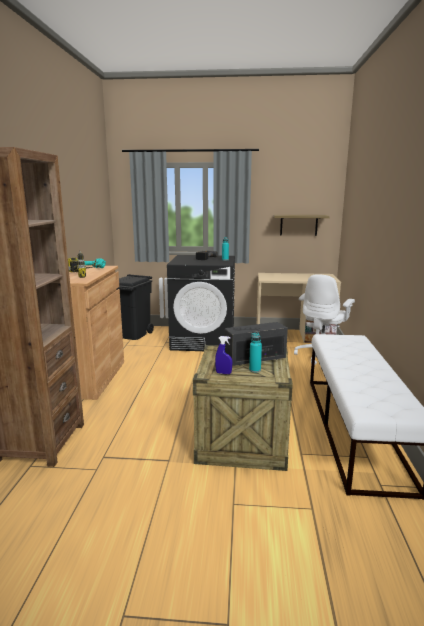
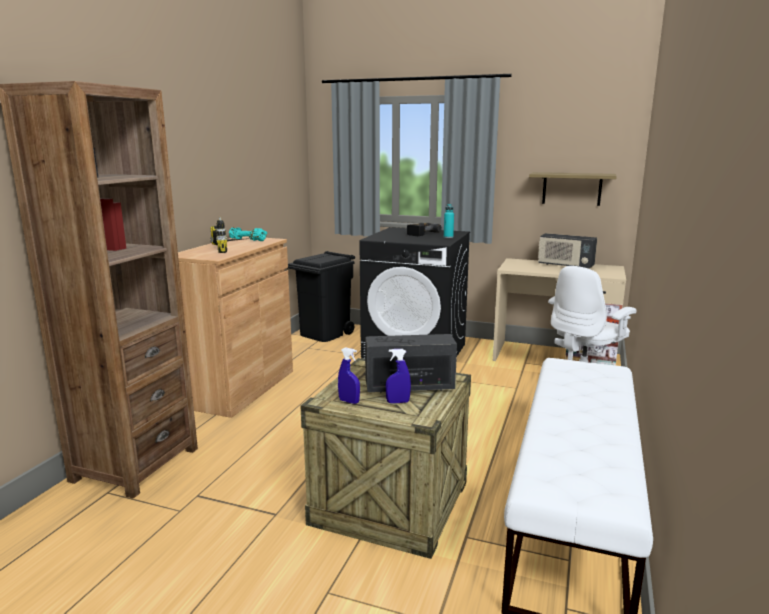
camera: 15 degrees right, 0 degrees up
turquoise bottle [249,333,262,373] -> blue spray bottle [386,349,411,403]
none -> radio [538,233,597,268]

